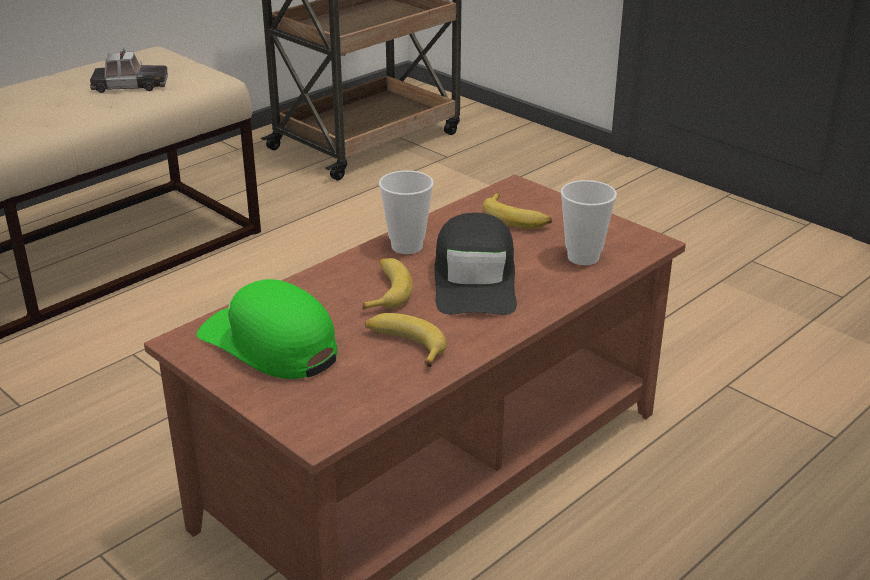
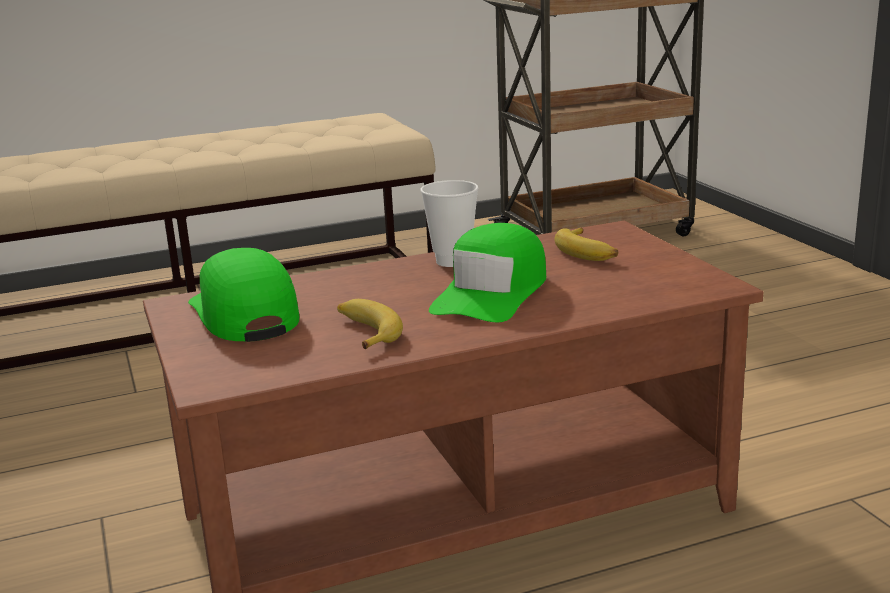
camera: 25 degrees right, 10 degrees down
toy car [90,48,168,93] -> none
banana [362,258,413,310] -> none
black cap [434,212,517,315] -> green cap [429,223,546,323]
cup [561,180,617,265] -> none

